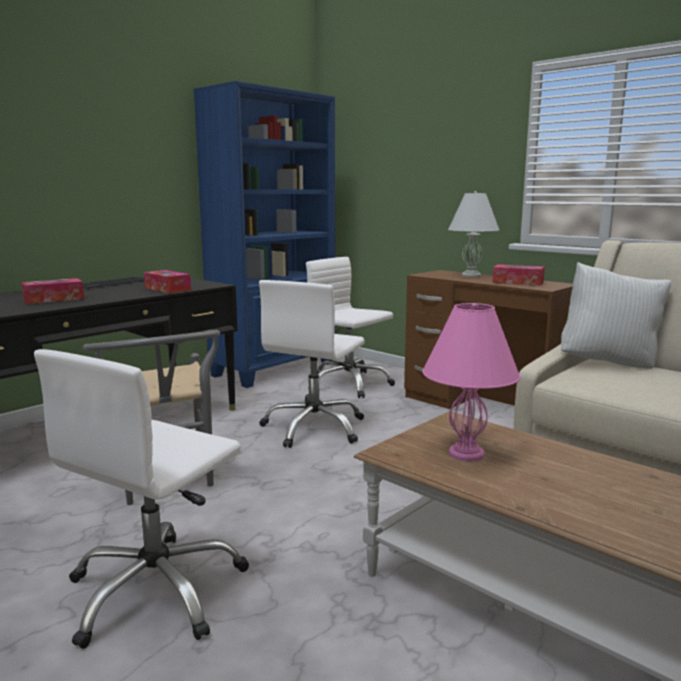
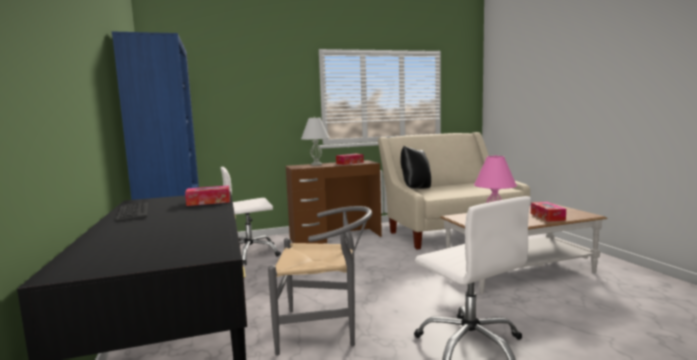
camera: 60 degrees left, 5 degrees down
tissue box [21,278,84,304] -> tissue box moved to [531,202,566,221]
white office chair [259,280,365,448] -> none
white pillow [561,262,672,369] -> black pillow [401,146,431,189]

